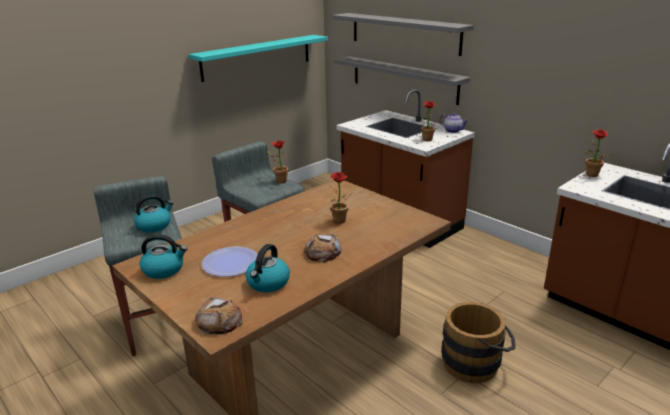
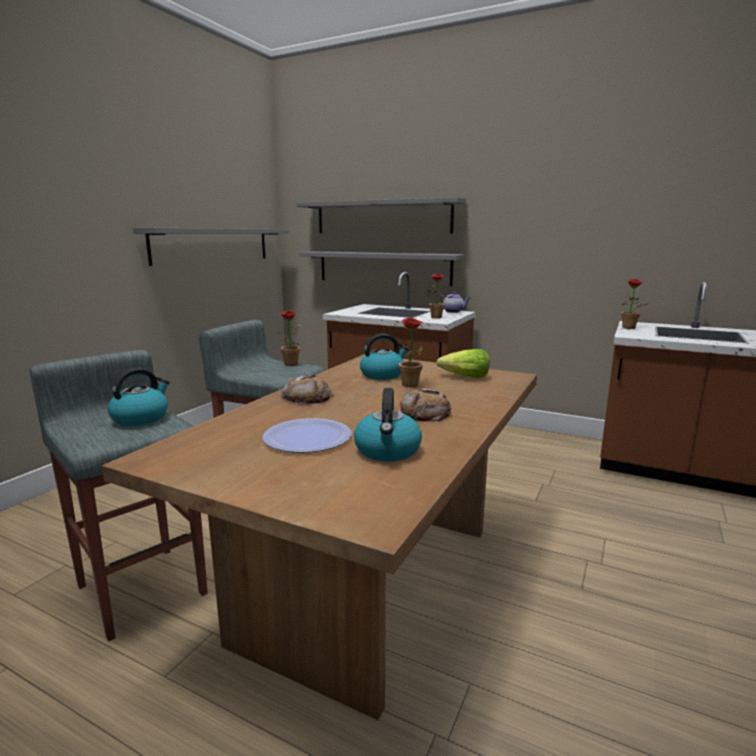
camera: 20 degrees left, 10 degrees down
kettle [140,234,187,279] -> kettle moved to [360,334,409,380]
turquoise shelf [188,35,328,82] -> grey shelf [133,228,289,266]
bread [195,297,242,335] -> bread moved to [281,374,334,405]
brown bucket [441,302,516,383] -> none
none -> lettuce [437,349,490,378]

